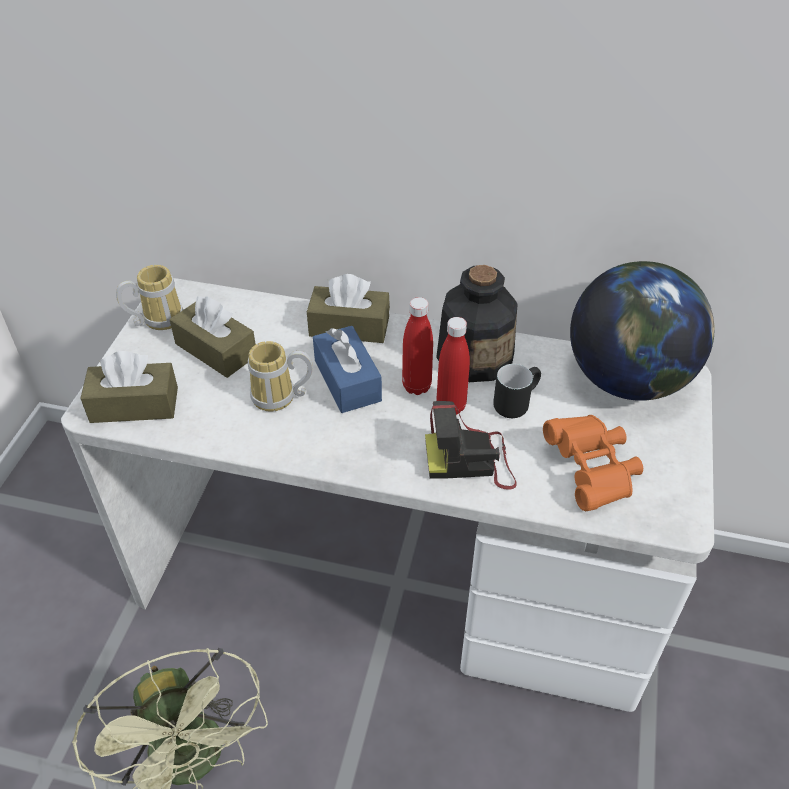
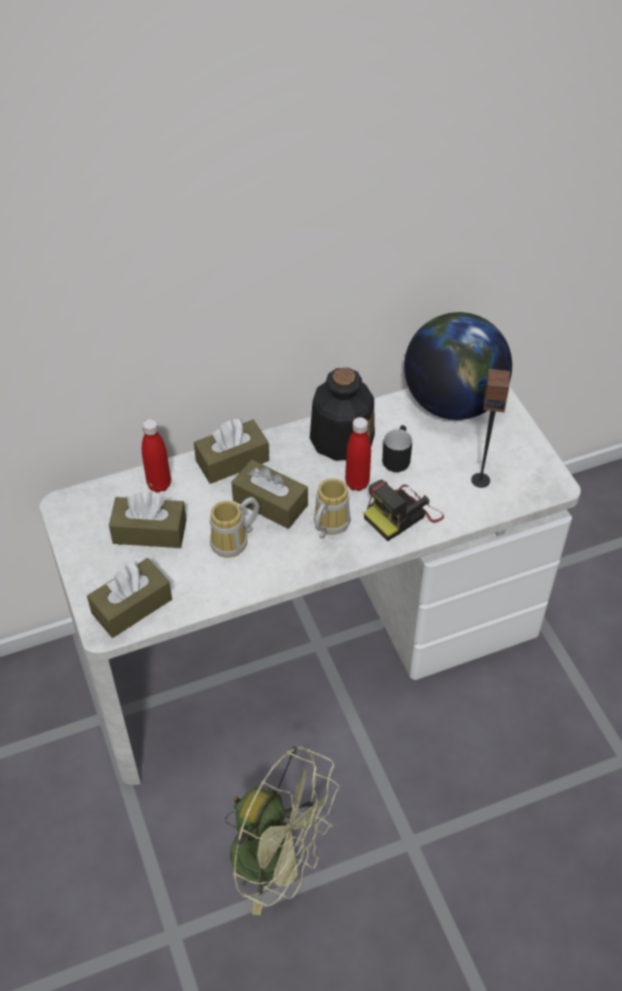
camera: 35 degrees left, 5 degrees up
mug [116,265,183,330] -> mug moved to [314,478,351,539]
blue tissue box [313,326,382,413] -> brown tissue box [231,459,308,529]
red bottle [402,297,433,395] -> red bottle moved to [142,419,171,493]
orange binoculars [543,415,643,511] -> speaker [471,369,510,488]

